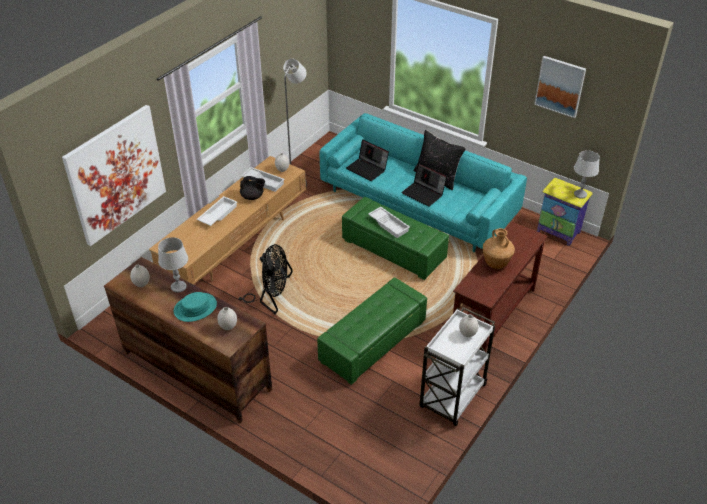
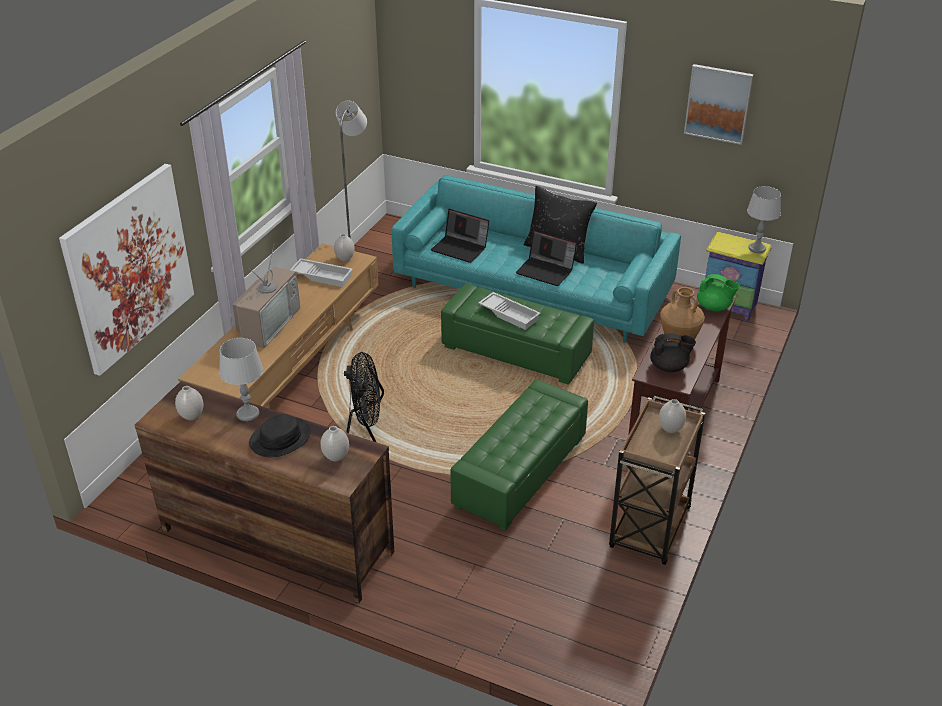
camera: 10 degrees left, 5 degrees down
turquoise hat [174,292,217,322] -> black hat [249,414,311,457]
white tray [197,196,237,226] -> television [232,243,300,348]
black teapot [240,176,265,200] -> black teapot moved to [650,333,696,372]
white cart [420,307,495,426] -> brown cart [609,396,705,565]
none -> green teapot [697,274,740,311]

